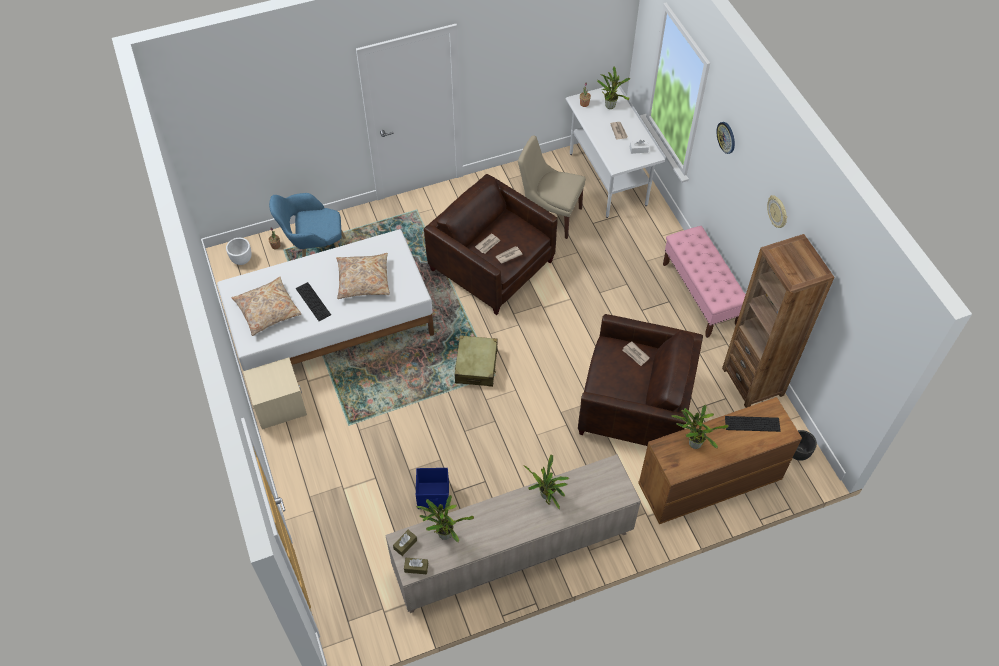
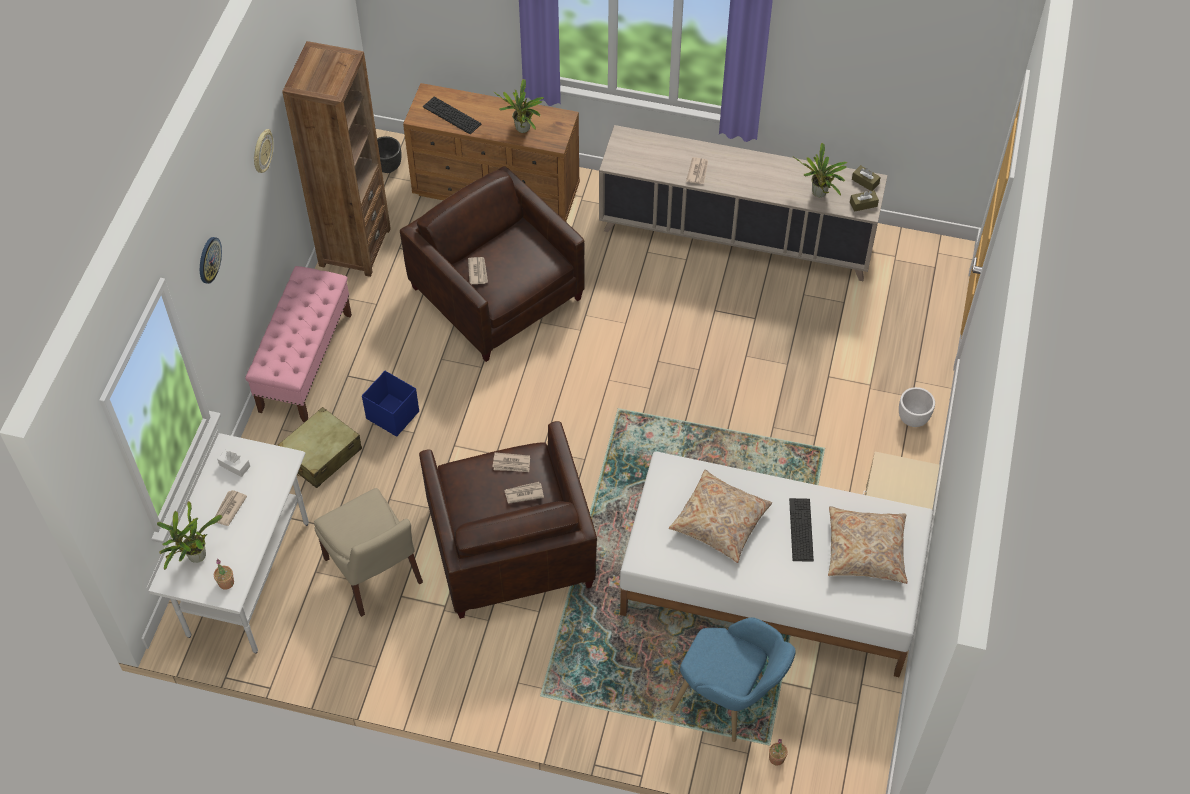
camera: 145 degrees left, 0 degrees up
white planter [226,238,252,265] -> white planter moved to [899,387,935,427]
blue storage box [416,468,449,509] -> blue storage box moved to [362,371,419,437]
beige suitcase [455,335,498,387] -> beige suitcase moved to [277,407,362,488]
potted plant [523,454,569,510] -> newspaper [686,157,708,184]

